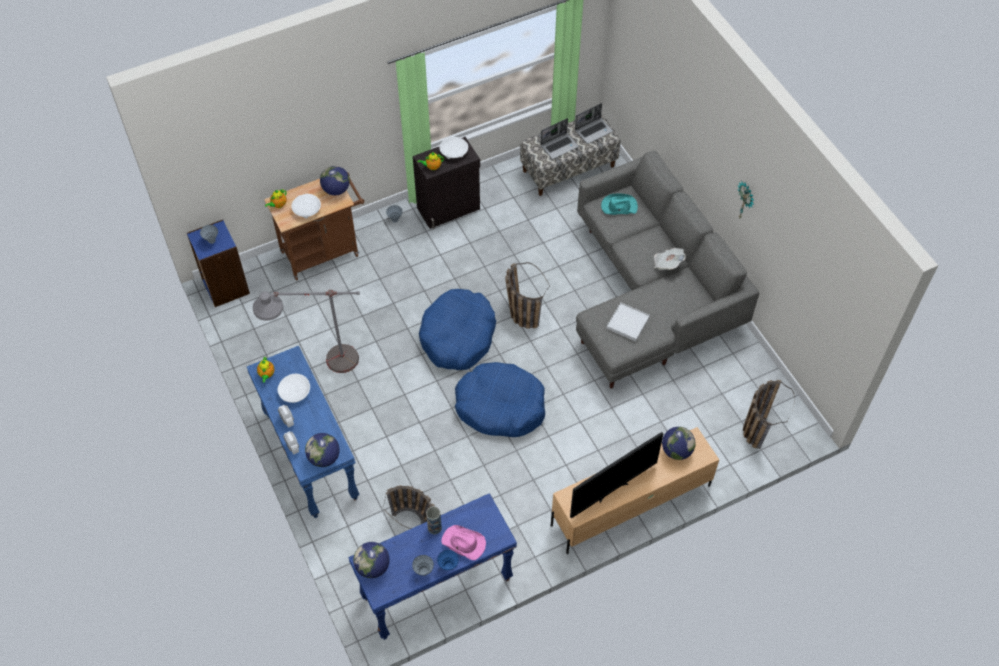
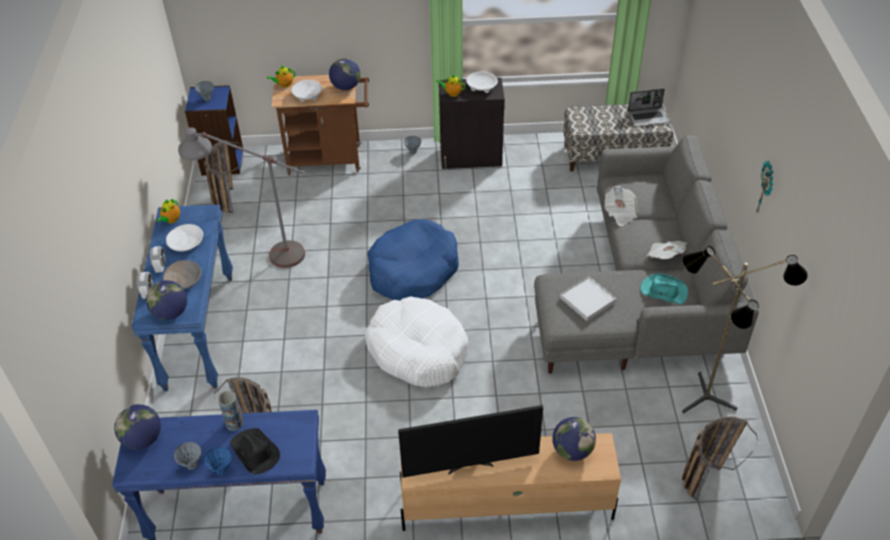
camera: 25 degrees right, 10 degrees down
pink hat [441,525,486,560] -> black hat [229,428,280,475]
blue dog bed [455,362,545,437] -> white dog bed [365,297,468,388]
basket [505,262,550,329] -> basket moved to [204,140,244,213]
laptop [540,118,579,159] -> none
turquoise hat [601,193,638,215] -> turquoise hat moved to [641,273,688,305]
none -> beige bowl [163,260,201,289]
none -> newspaper [604,186,638,226]
none -> floor lamp [682,246,808,413]

